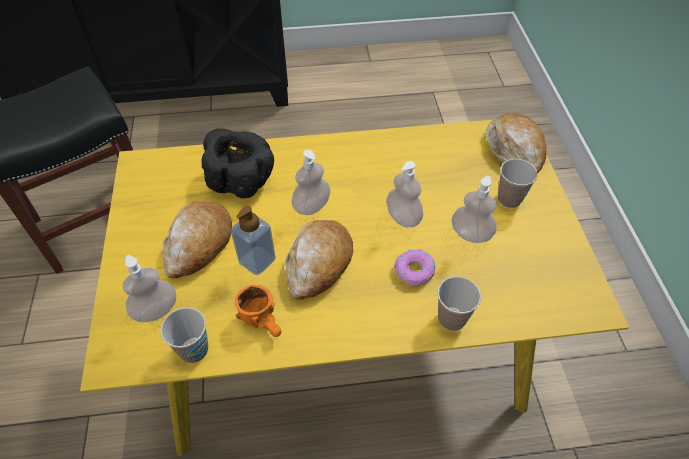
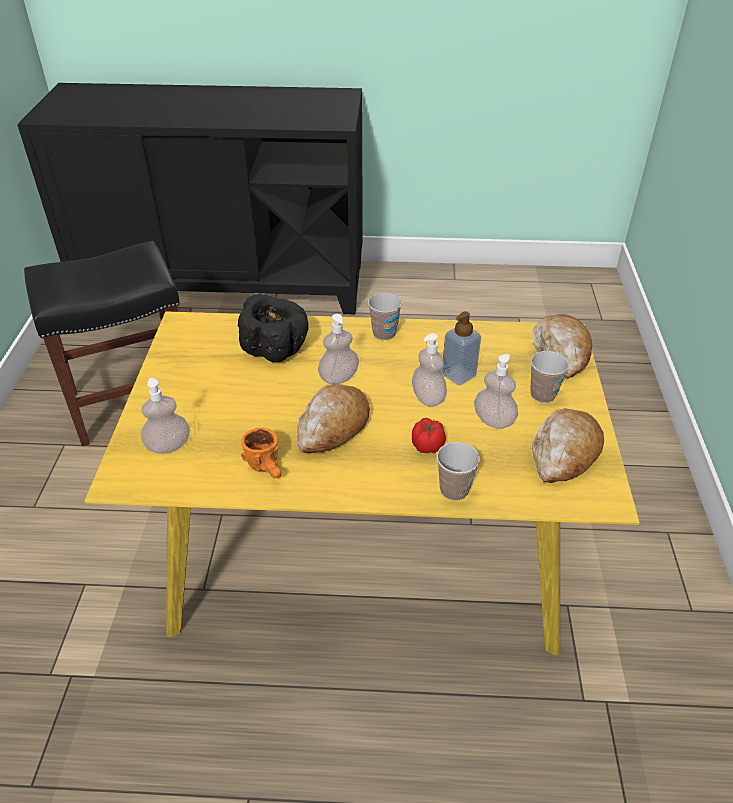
camera: 10 degrees right, 10 degrees down
cup [160,307,208,363] -> cup moved to [368,293,402,340]
bread [162,202,232,278] -> bread moved to [532,408,604,483]
soap dispenser [231,206,276,275] -> soap dispenser moved to [442,311,481,386]
donut [394,249,436,286] -> tomato [412,418,446,453]

